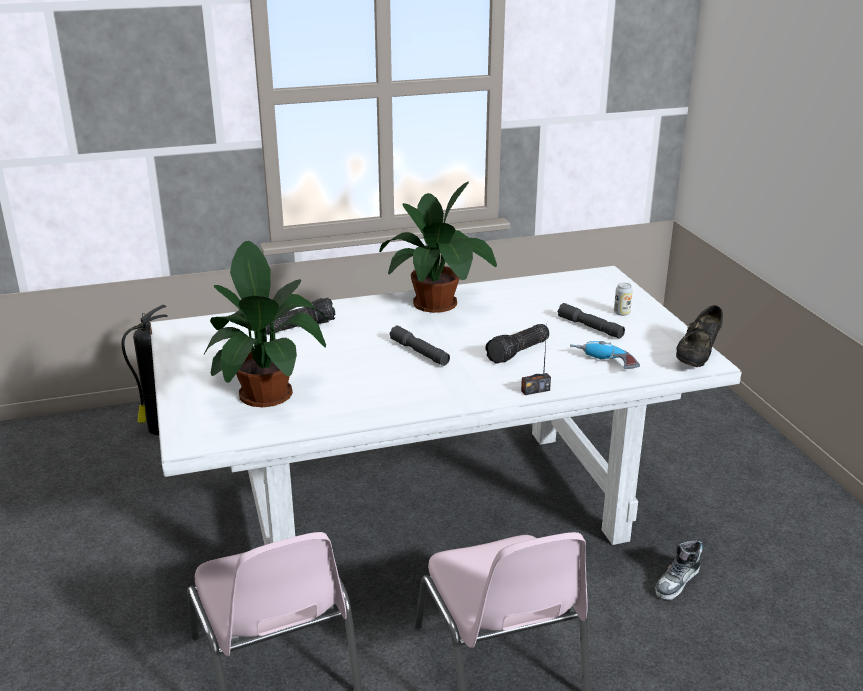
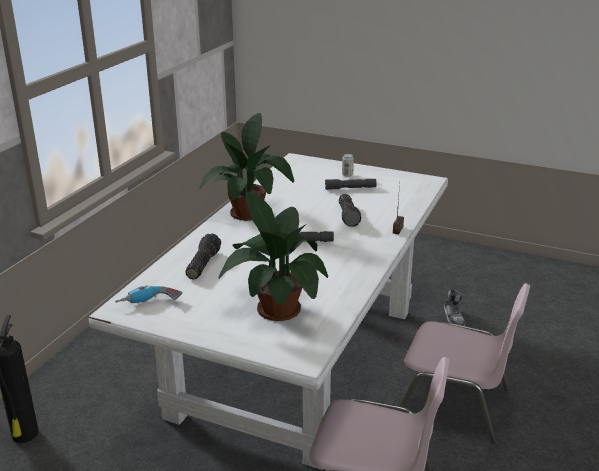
camera: 50 degrees left, 0 degrees up
power drill [570,341,640,369] -> power drill moved to [115,285,182,303]
black shoe [676,305,723,367] -> none

